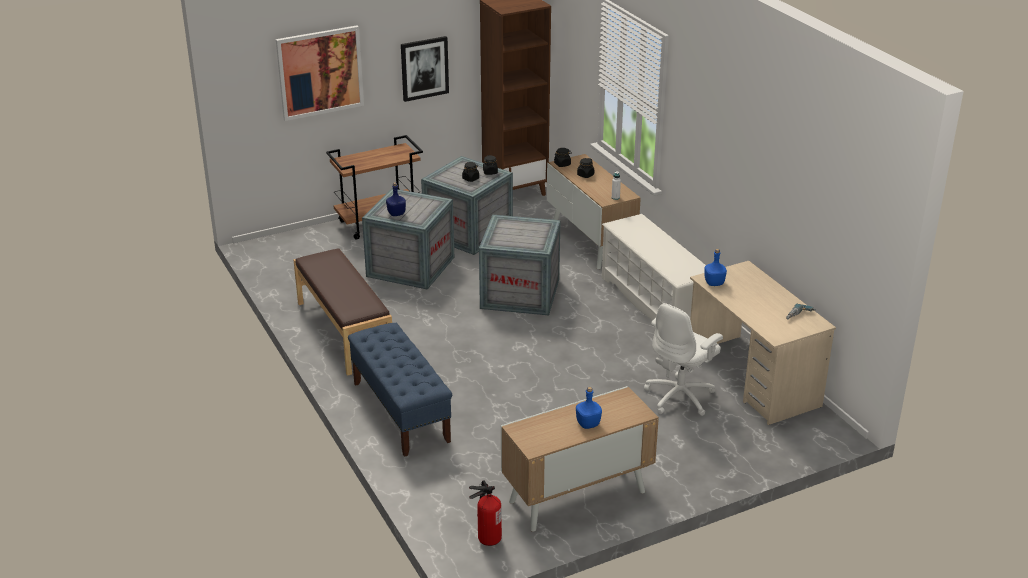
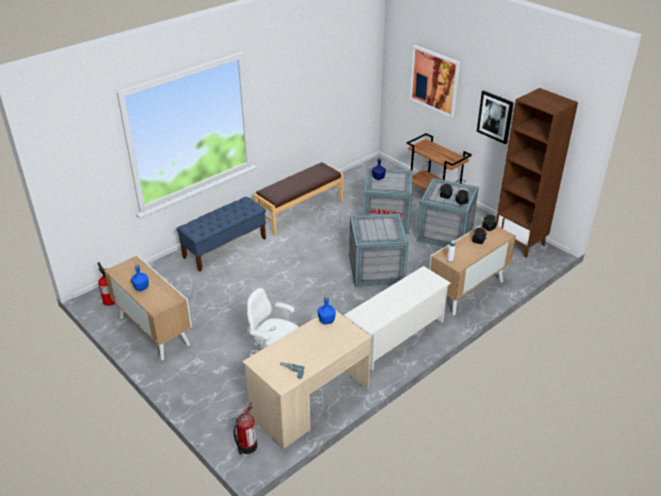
camera: 75 degrees right, 5 degrees up
none -> fire extinguisher [234,403,257,455]

